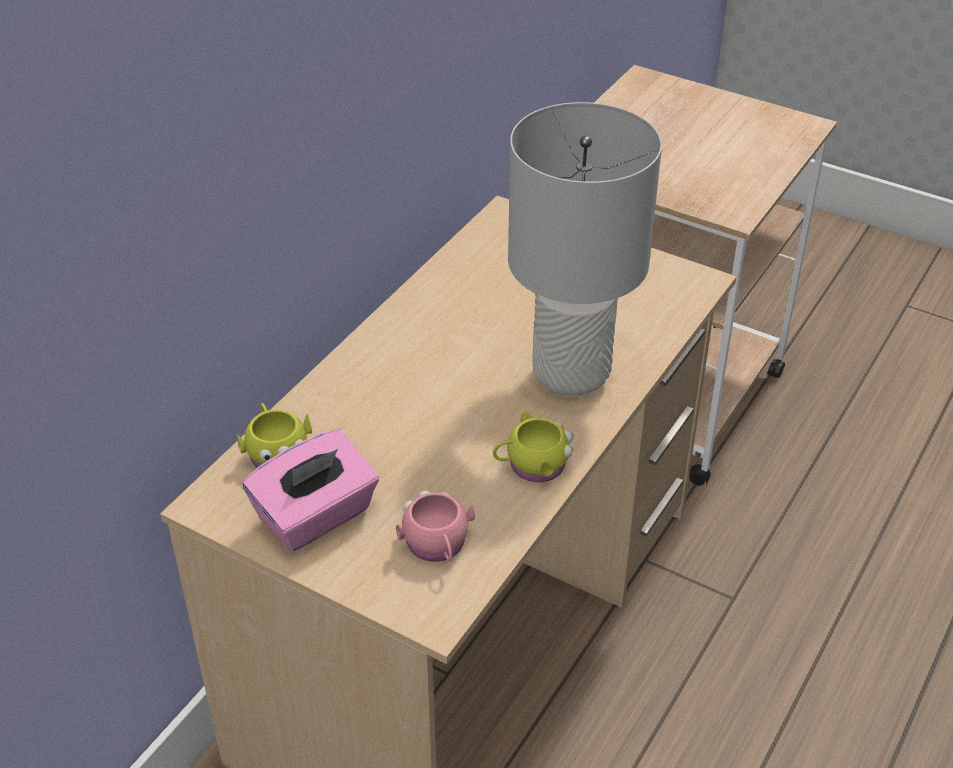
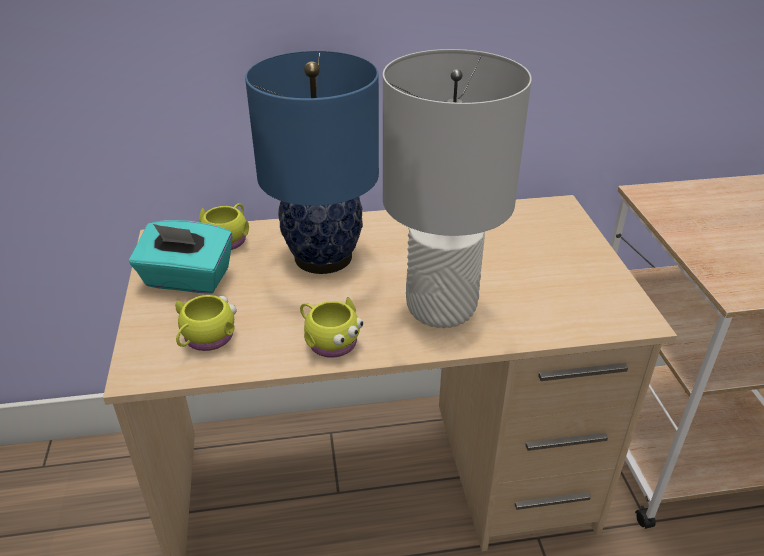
camera: 50 degrees right, 5 degrees down
pink tissue box [243,429,379,551] -> turquoise tissue box [129,220,233,294]
pink mug [396,491,475,562] -> yellow mug [176,295,237,351]
none -> blue table lamp [245,51,379,274]

